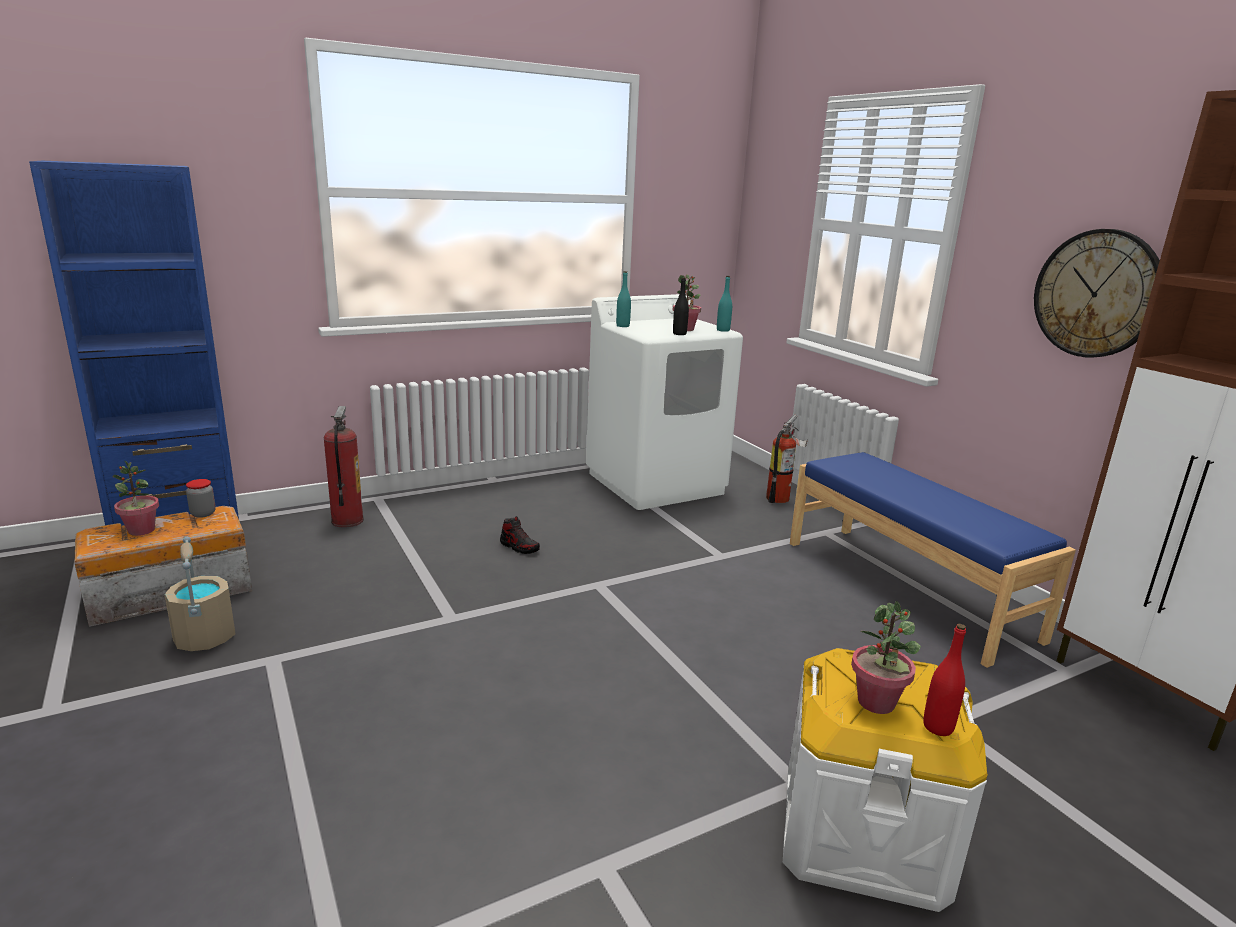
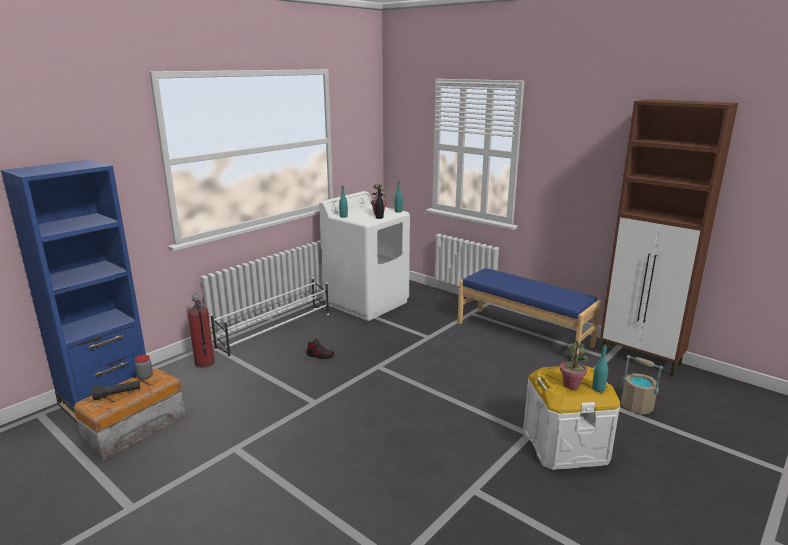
camera: 20 degrees left, 0 degrees up
potted plant [112,461,159,536] -> black flashlight [92,381,140,400]
beige bucket [164,537,236,651] -> beige bucket moved to [621,355,663,414]
fire extinguisher [766,414,808,503] -> none
red bottle [923,624,966,736] -> turquoise bottle [592,344,608,392]
wall clock [1034,229,1160,358] -> none
none -> white shoe rack [210,277,329,358]

